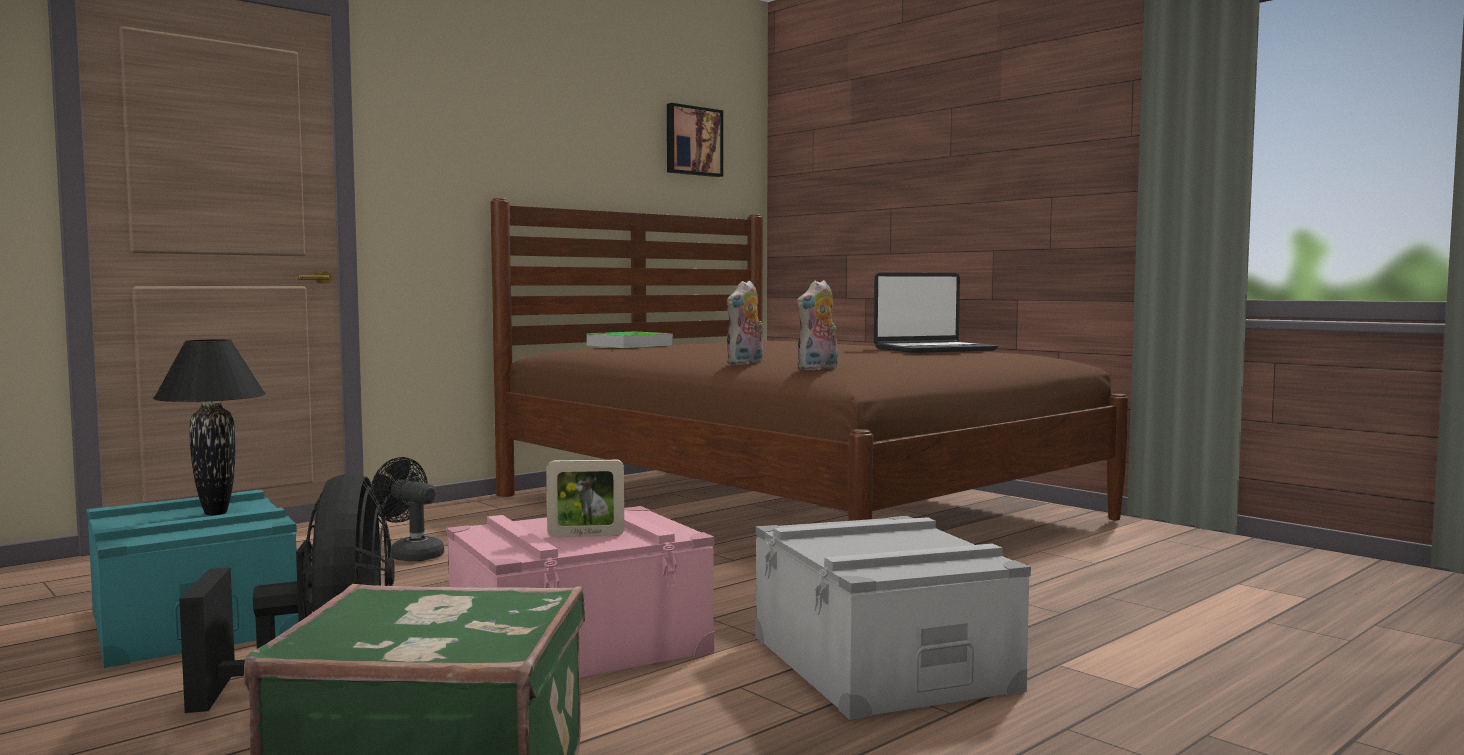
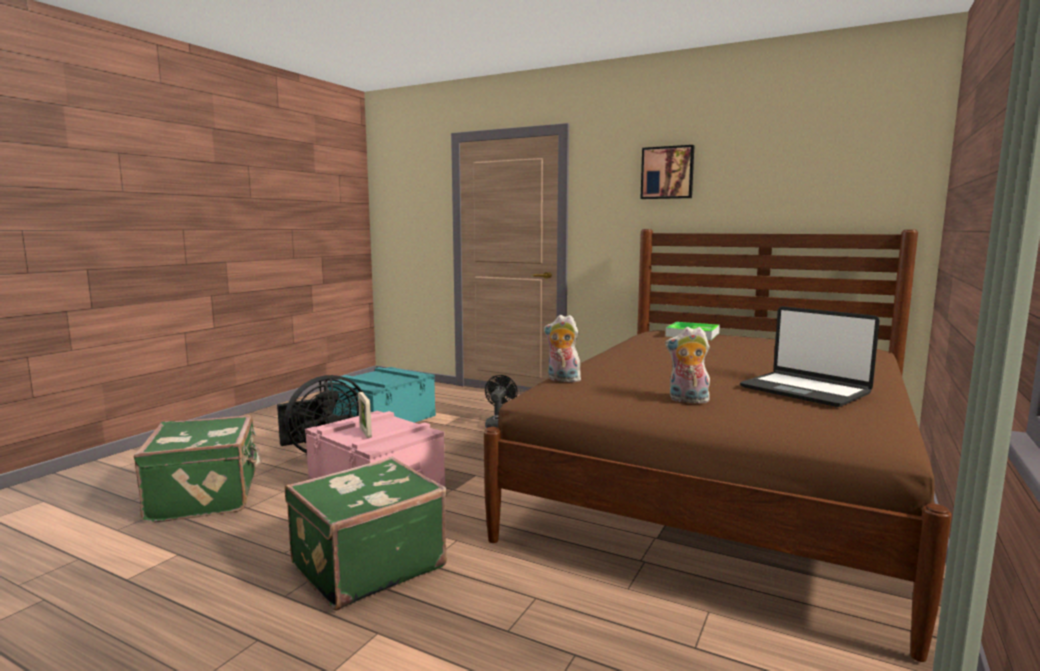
camera: 70 degrees right, 5 degrees up
black table lamp [153,339,266,515] -> none
picture [667,103,723,177] -> picture moved to [641,145,695,199]
plush toy [727,280,763,365] -> plush toy moved to [665,327,711,403]
grey storage box [755,516,1031,720] -> green suitcase [285,457,447,611]

